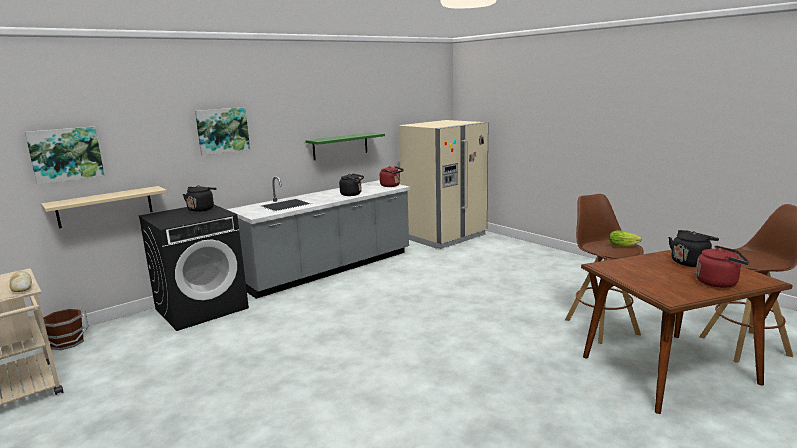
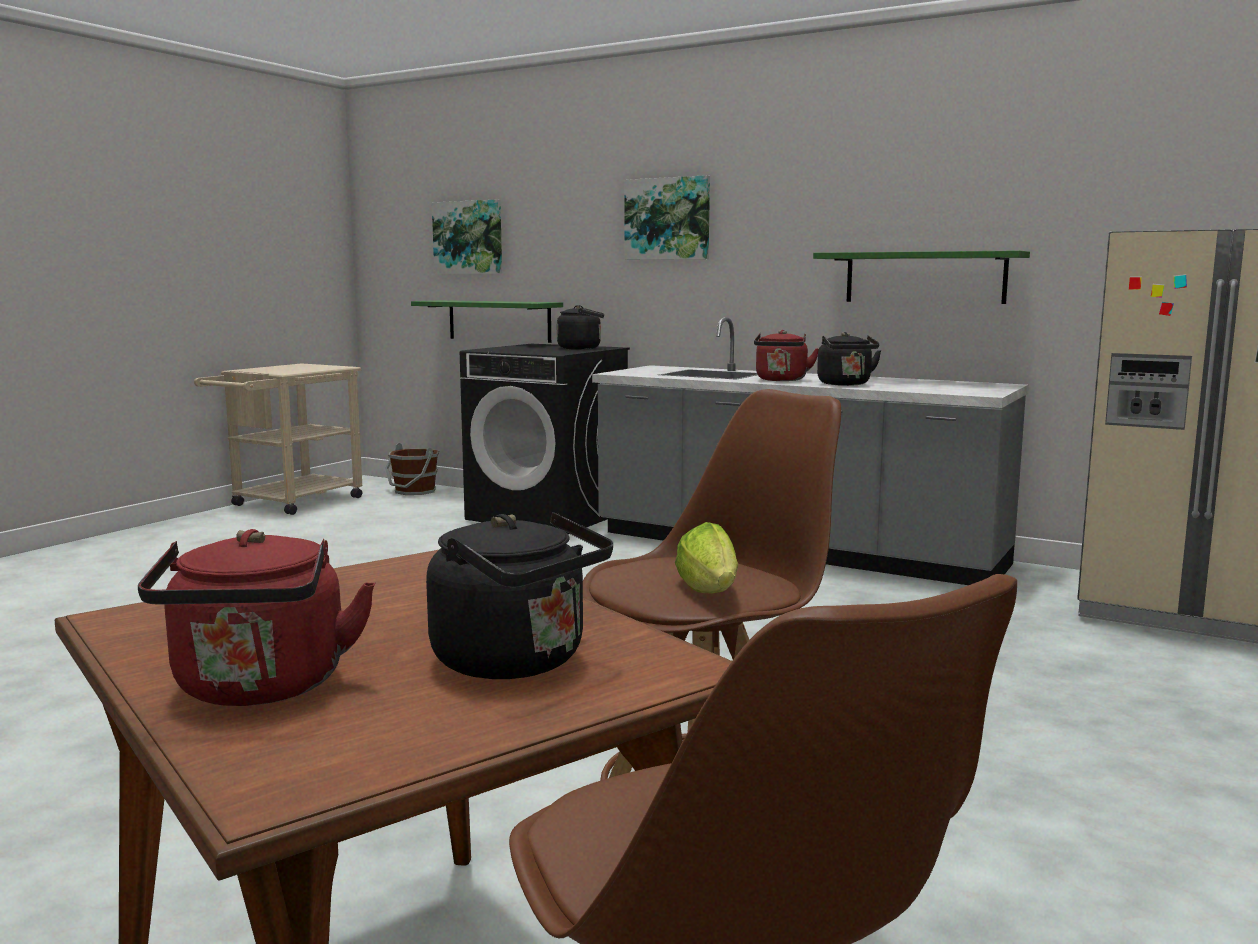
camera: 70 degrees right, 5 degrees down
bread [9,271,32,292] -> none
beige shelf [41,186,167,228] -> green shelf [411,300,563,343]
red kettle [380,166,404,187] -> red kettle moved to [754,330,819,381]

